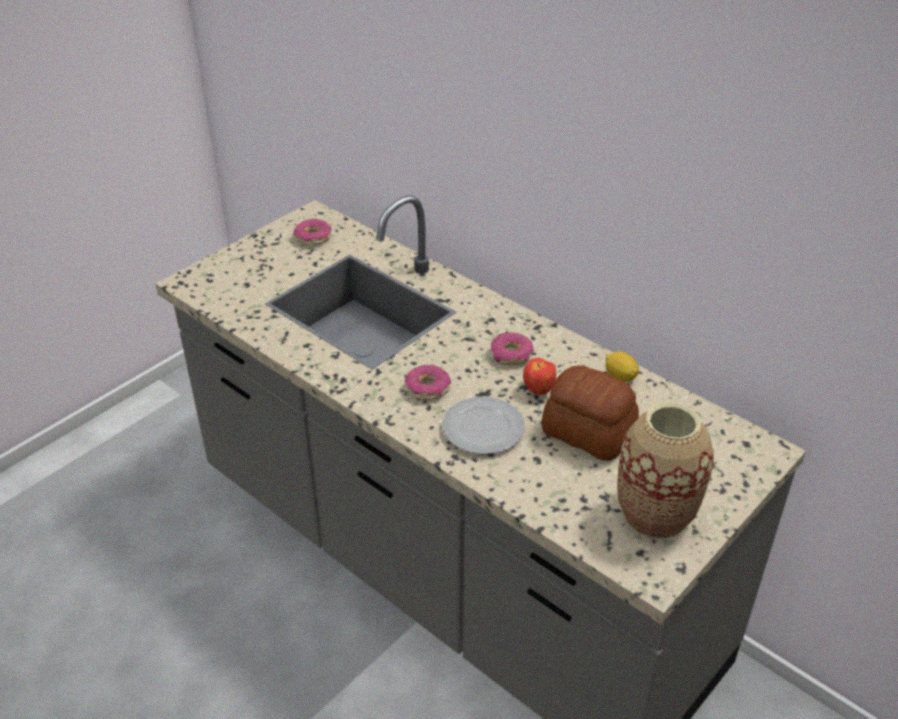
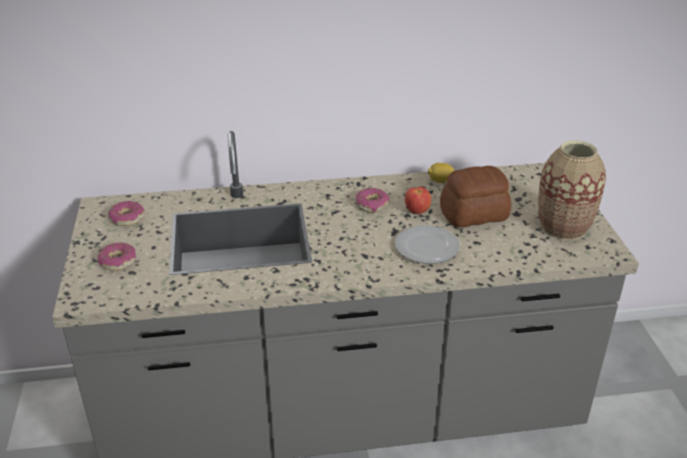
camera: 50 degrees left, 5 degrees down
donut [404,365,451,400] -> donut moved to [98,242,136,271]

